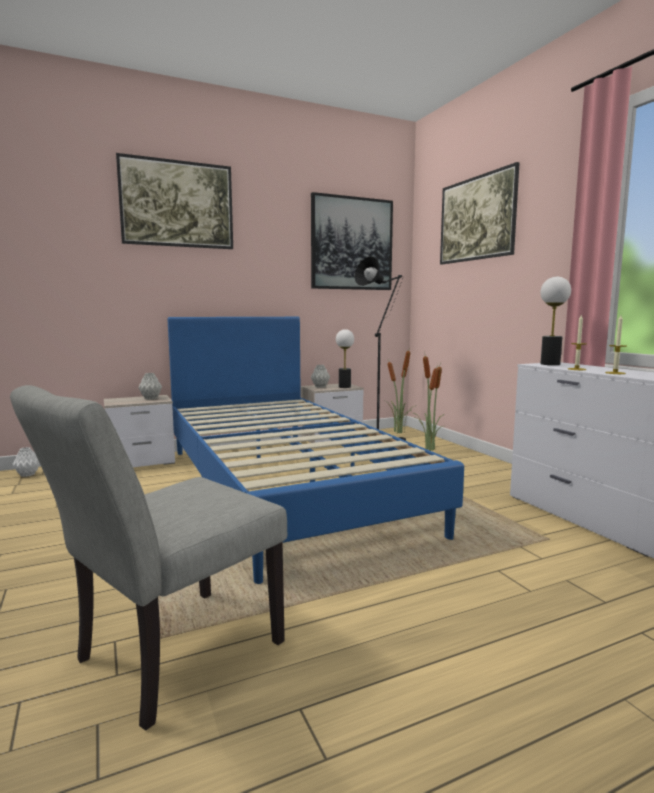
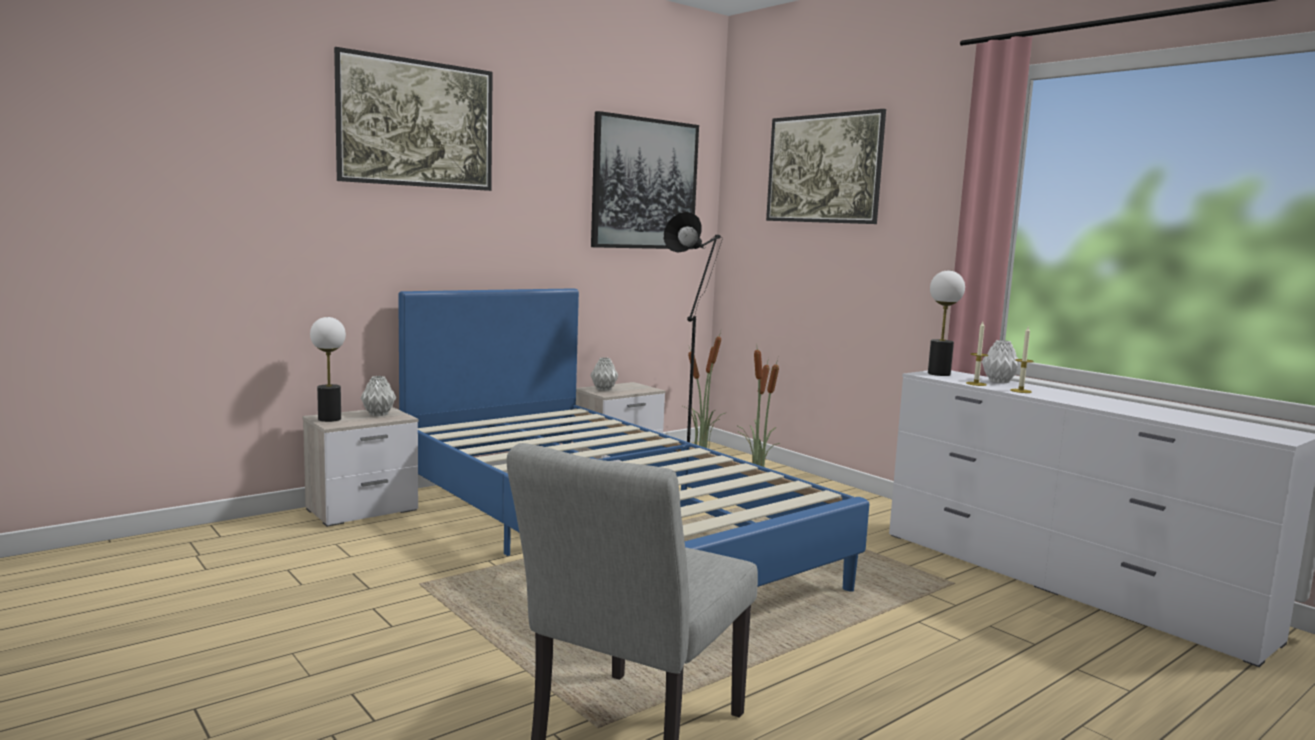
camera: 15 degrees left, 0 degrees up
white vase [12,447,40,477] -> white vase moved to [982,340,1021,383]
table lamp [336,329,354,388] -> table lamp moved to [310,317,346,422]

